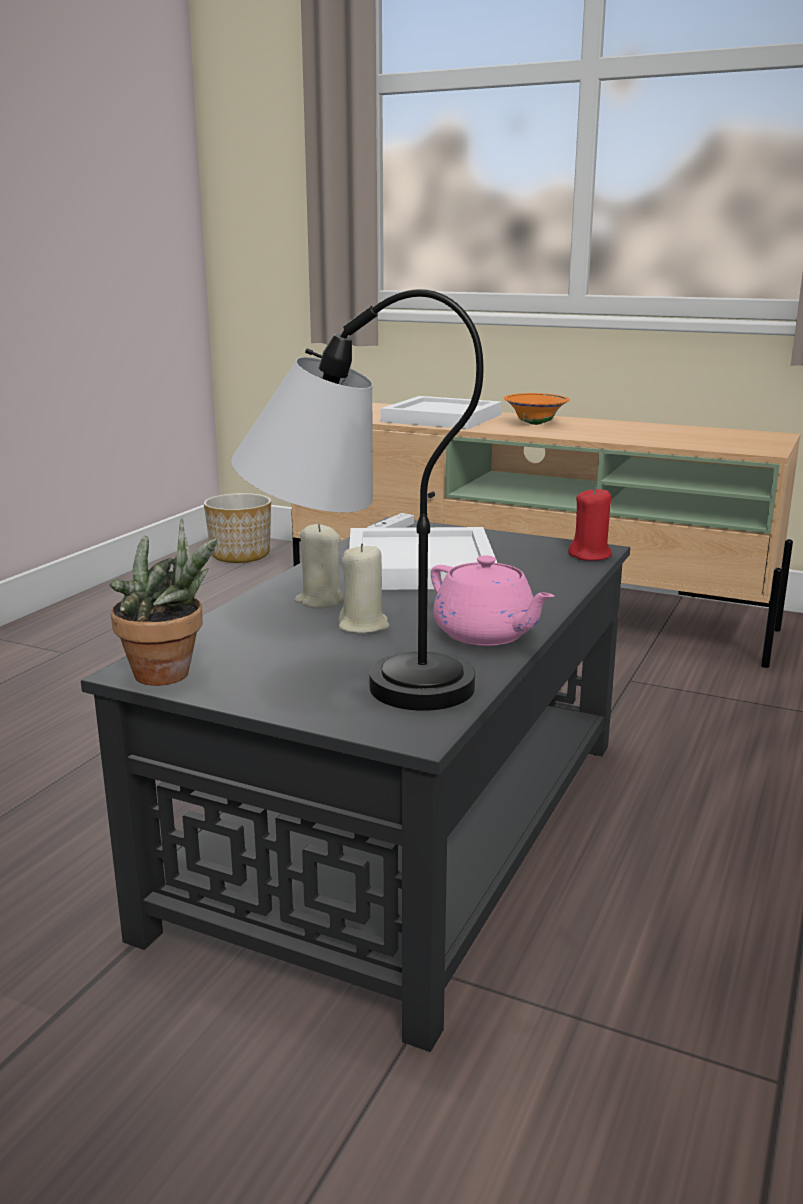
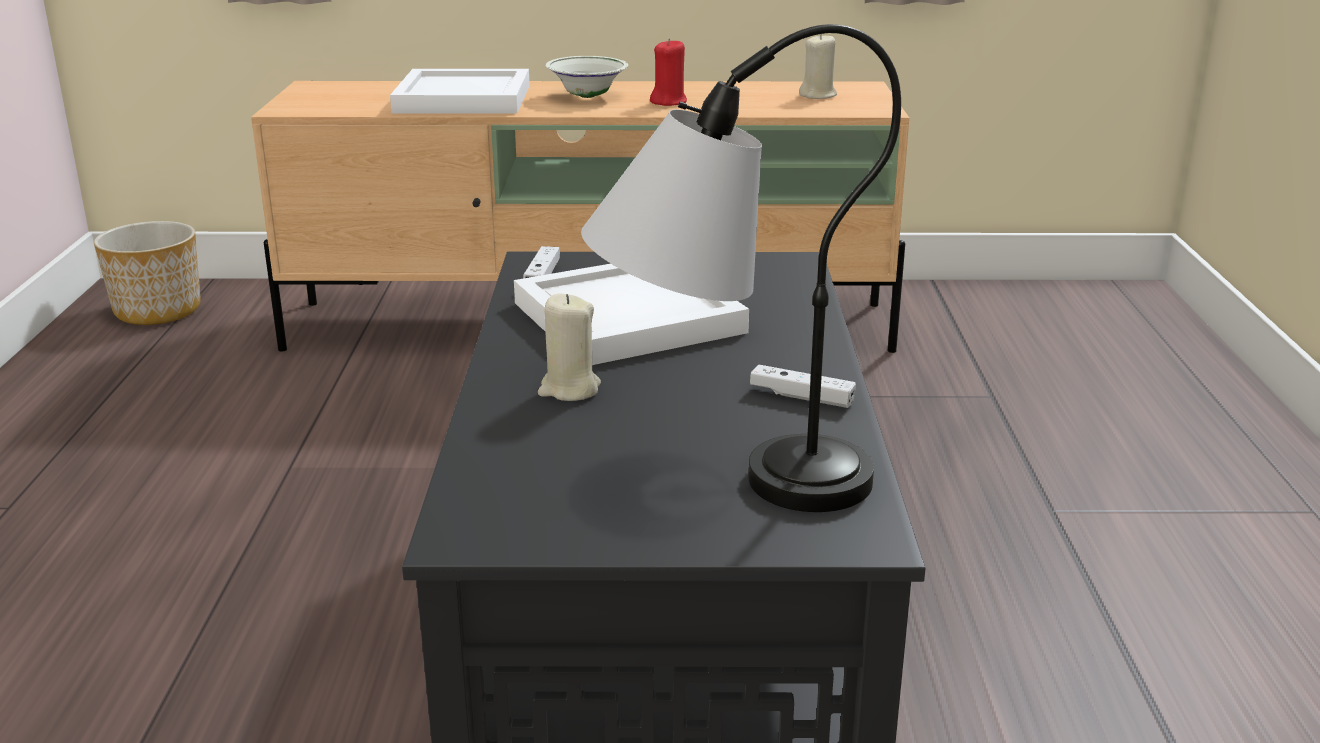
camera: 25 degrees left, 5 degrees up
potted plant [109,518,217,686] -> none
beige candle [338,543,389,633] -> beige candle moved to [799,34,837,99]
pink teapot [431,555,554,646] -> white game controller [750,365,856,408]
orange bowl [504,393,570,425] -> white bowl [546,56,628,98]
red candle [568,487,612,561] -> red candle moved to [650,38,687,106]

